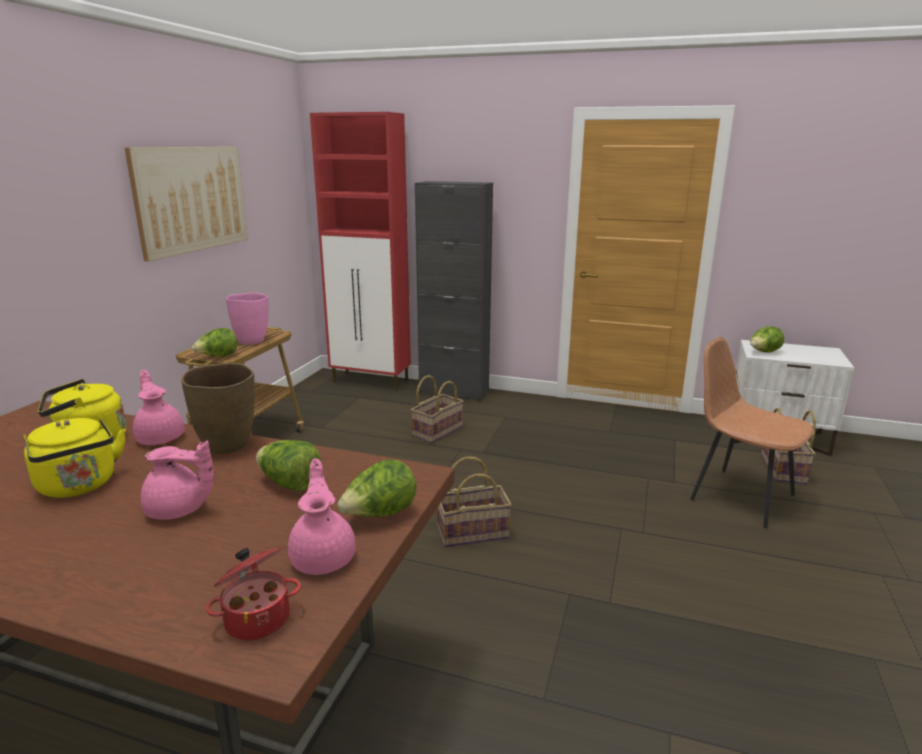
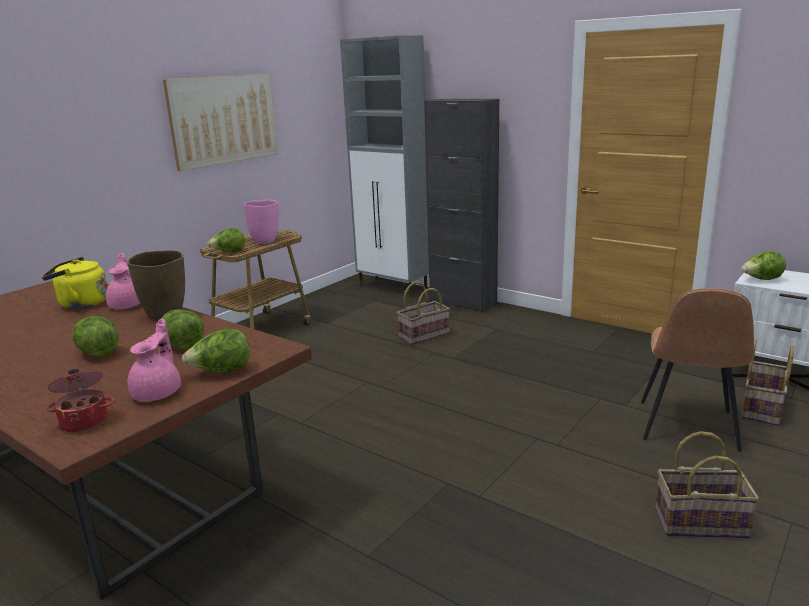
camera: 20 degrees right, 0 degrees up
yellow kettle [23,416,126,498] -> none
pink teapot [141,440,214,520] -> lettuce [72,316,119,357]
red cabinet [310,112,411,391] -> grey cabinet [340,35,429,297]
basket [437,457,512,548] -> basket moved to [655,431,759,538]
brown chair [690,337,814,528] -> brown chair turned 135 degrees counterclockwise [641,288,754,452]

